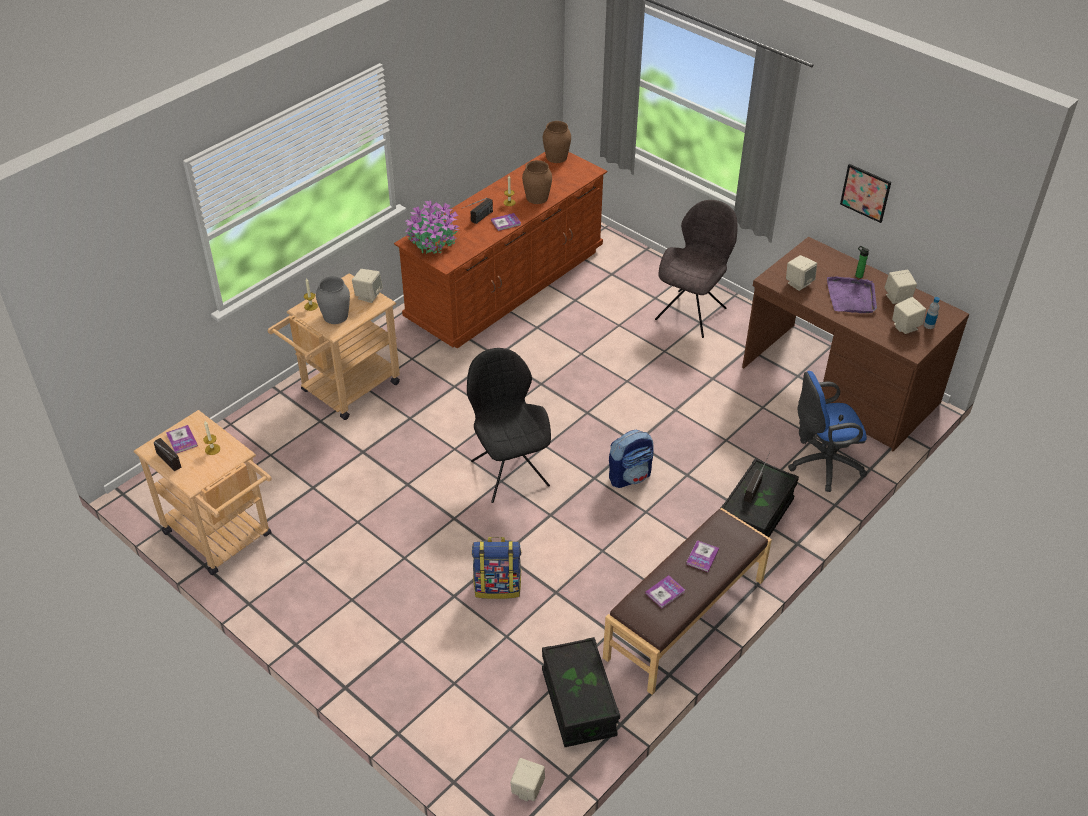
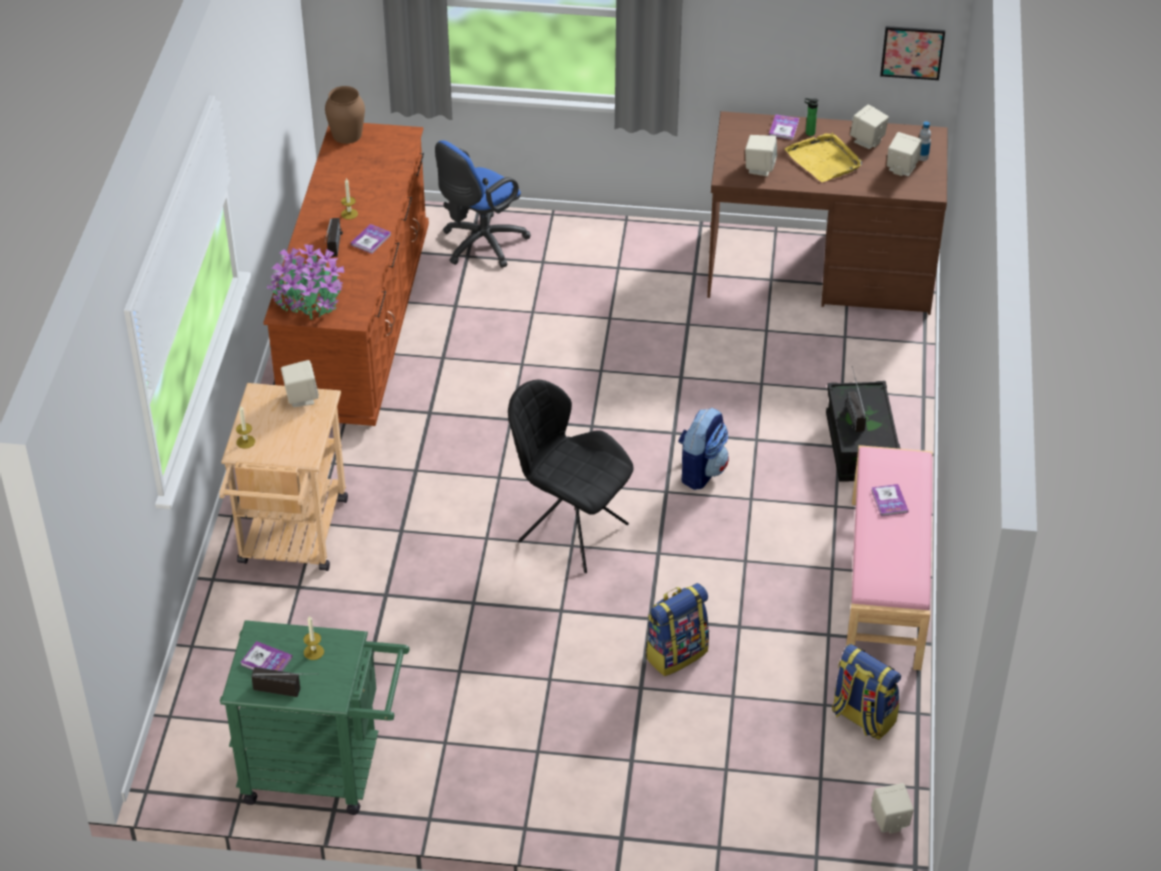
camera: 35 degrees left, 0 degrees up
beige cart [134,410,272,575] -> green cart [220,620,410,815]
grey vase [316,276,350,324] -> none
brown vase [522,160,552,204] -> none
black storage box [542,637,620,747] -> backpack [832,644,901,740]
brown bench [603,508,772,695] -> pink bench [846,445,932,670]
book [645,575,685,608] -> book moved to [769,114,799,140]
grey chair [655,200,738,338] -> none
blue office chair [788,371,867,492] -> blue office chair moved to [435,140,531,268]
purple tray [827,277,877,313] -> yellow tray [785,133,862,182]
picture [840,164,891,223] -> picture moved to [880,26,945,80]

